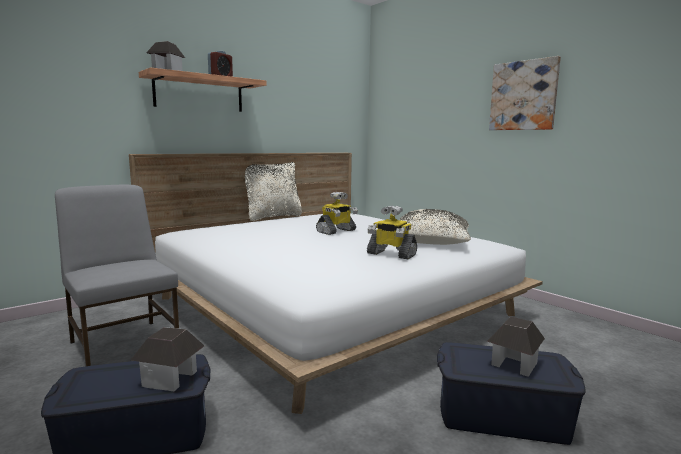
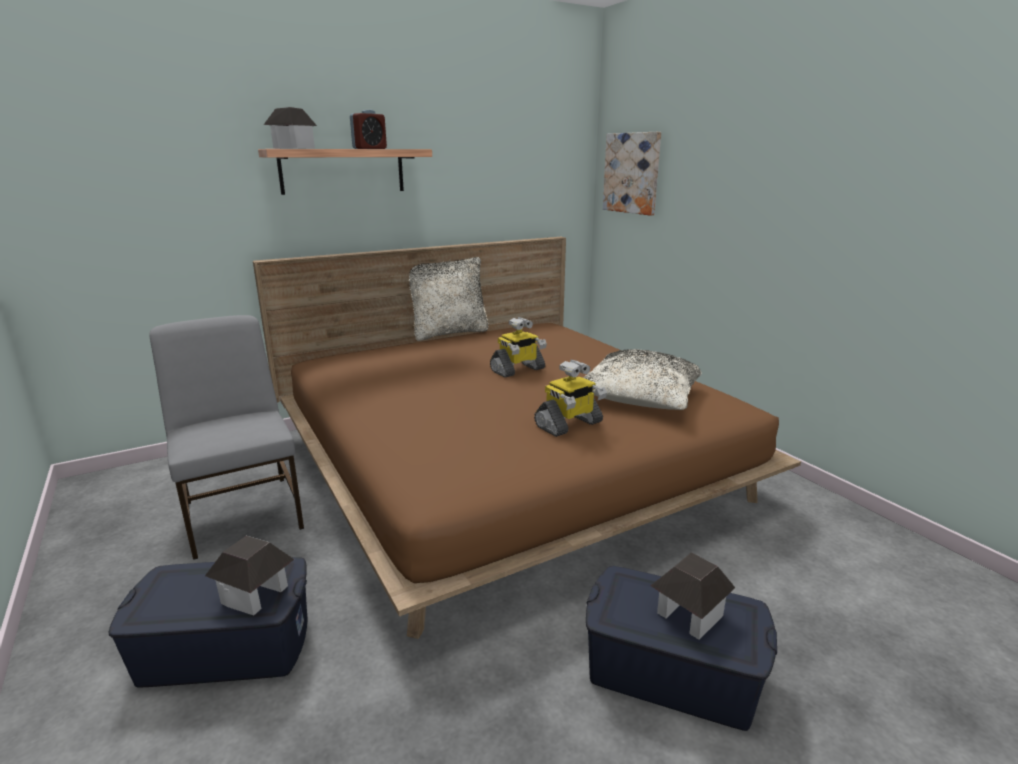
camera: 10 degrees right, 10 degrees up
white bed [129,153,543,414] -> brown bed [253,237,801,639]
toy robot [367,205,417,260] -> toy robot turned 75 degrees counterclockwise [534,360,607,437]
picture [489,56,561,130] -> picture moved to [603,132,661,216]

